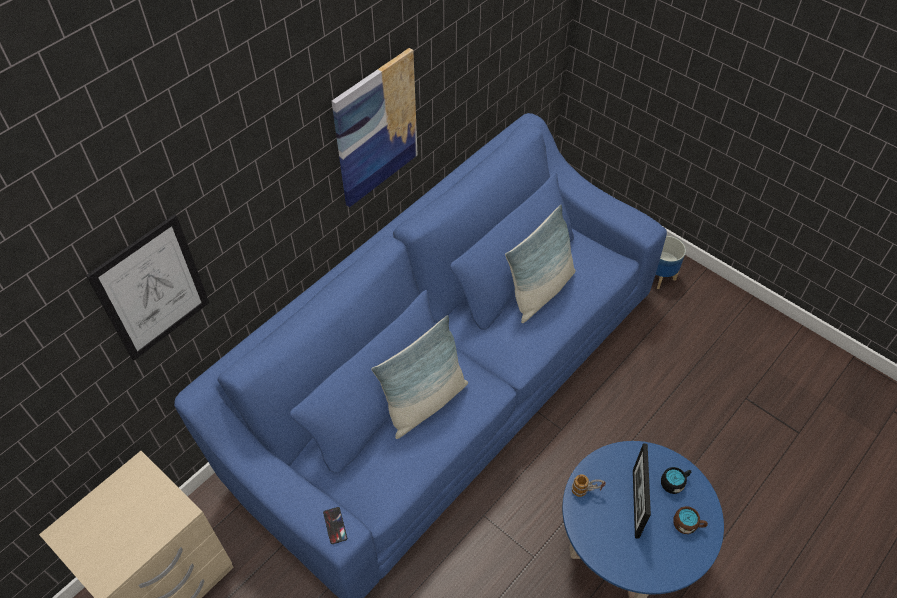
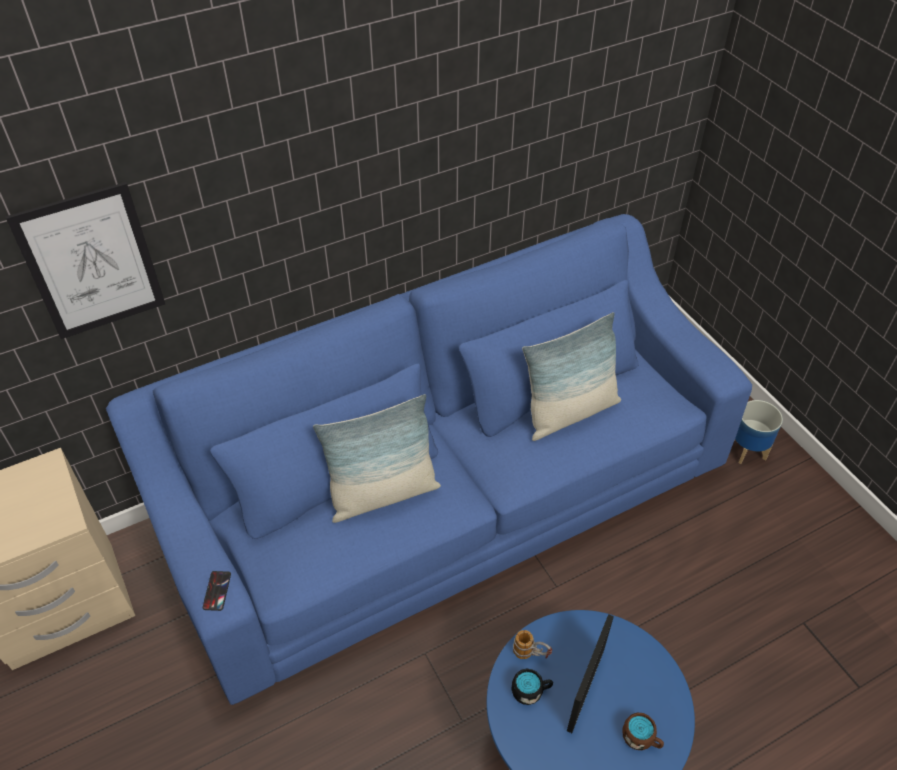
camera: 20 degrees right, 5 degrees down
picture [331,48,418,207] -> none
black mug [661,467,691,494] -> black mug moved to [512,669,553,705]

